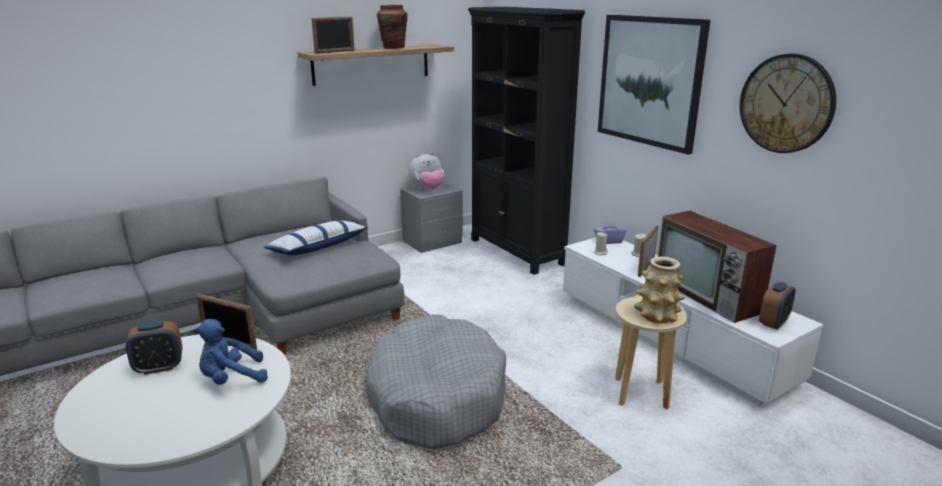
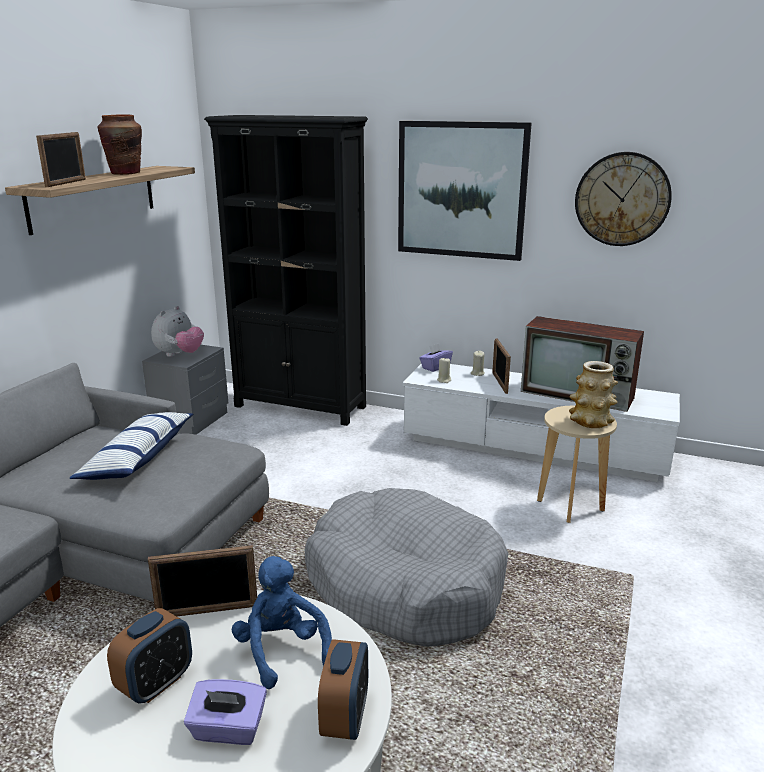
camera: 35 degrees left, 0 degrees up
blue plush toy [193,319,268,385] -> blue plush toy turned 120 degrees clockwise [232,556,332,689]
alarm clock [759,282,796,330] -> alarm clock moved to [318,639,368,740]
none -> purple tissue box [184,679,267,745]

